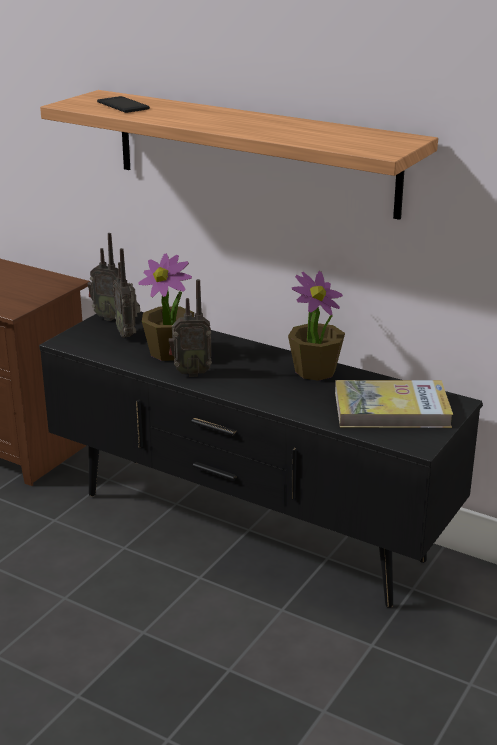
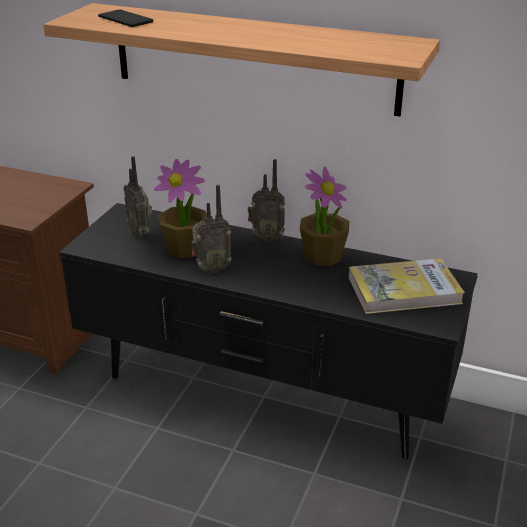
camera: 10 degrees left, 5 degrees up
radio [87,233,118,321] -> radio moved to [248,159,285,242]

